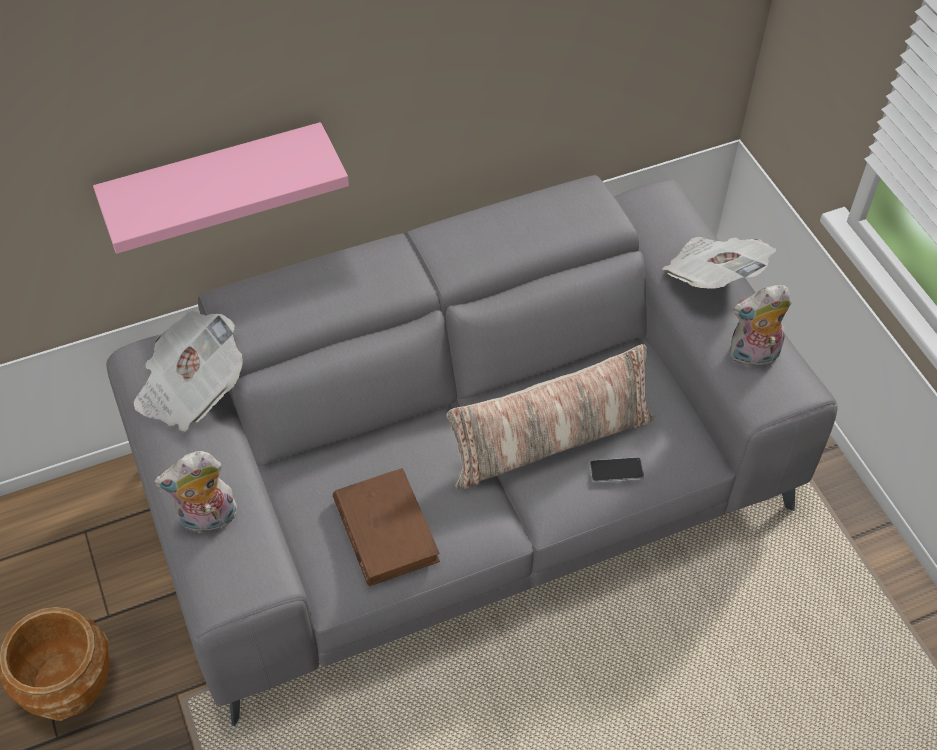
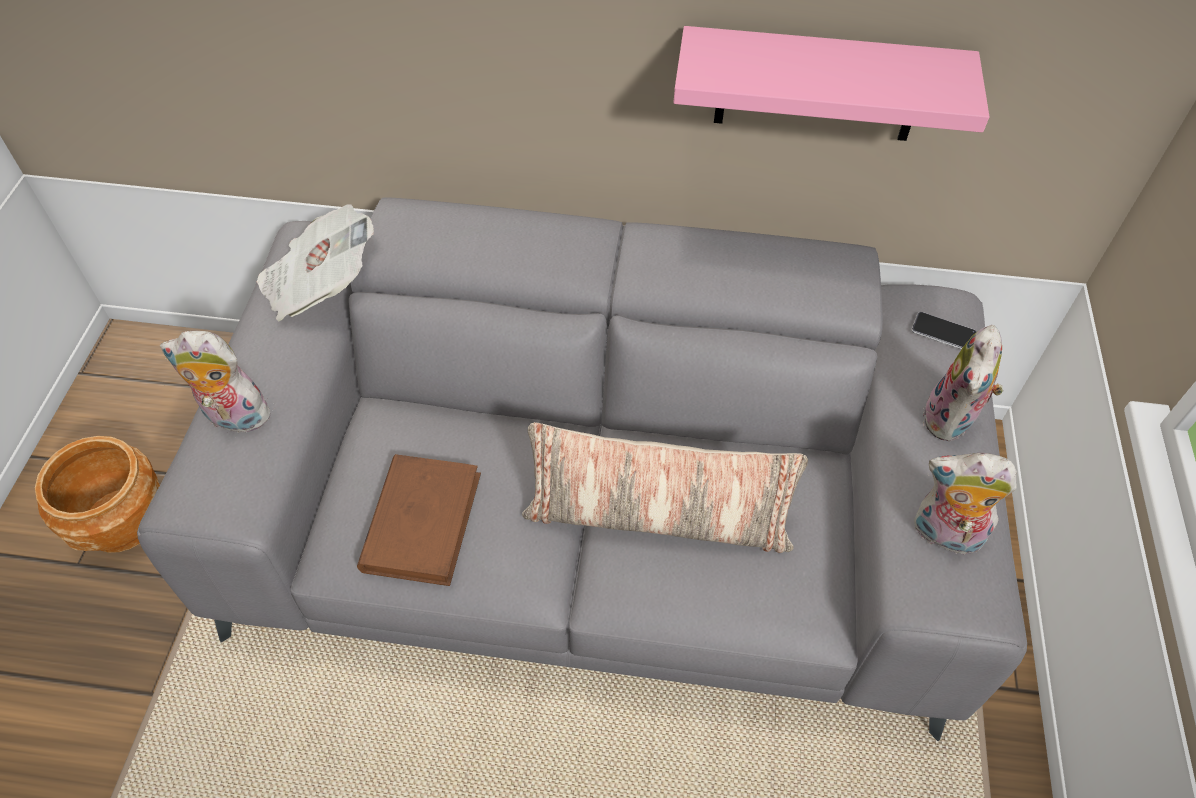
camera: 30 degrees right, 0 degrees up
pink shelf [93,122,349,254] -> pink shelf moved to [673,26,989,141]
phone [590,457,644,483] -> phone moved to [911,312,977,349]
newspaper [662,237,776,289] -> plush toy [923,325,1004,441]

